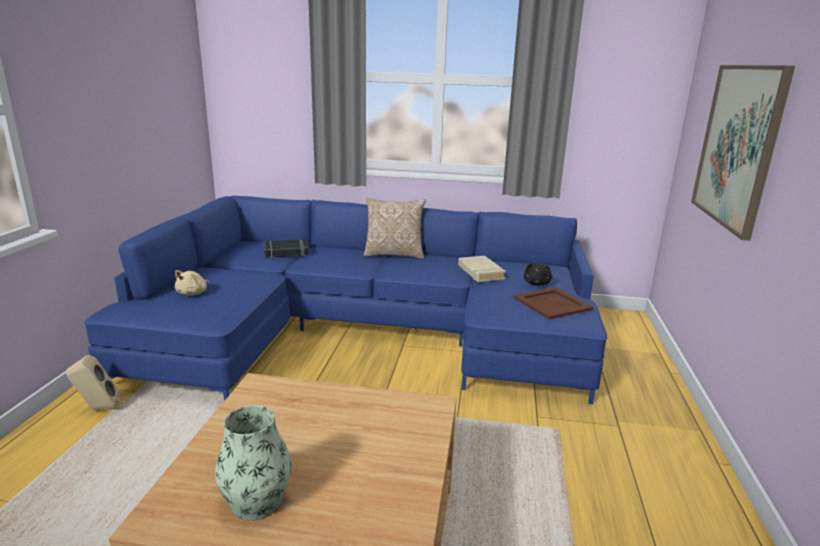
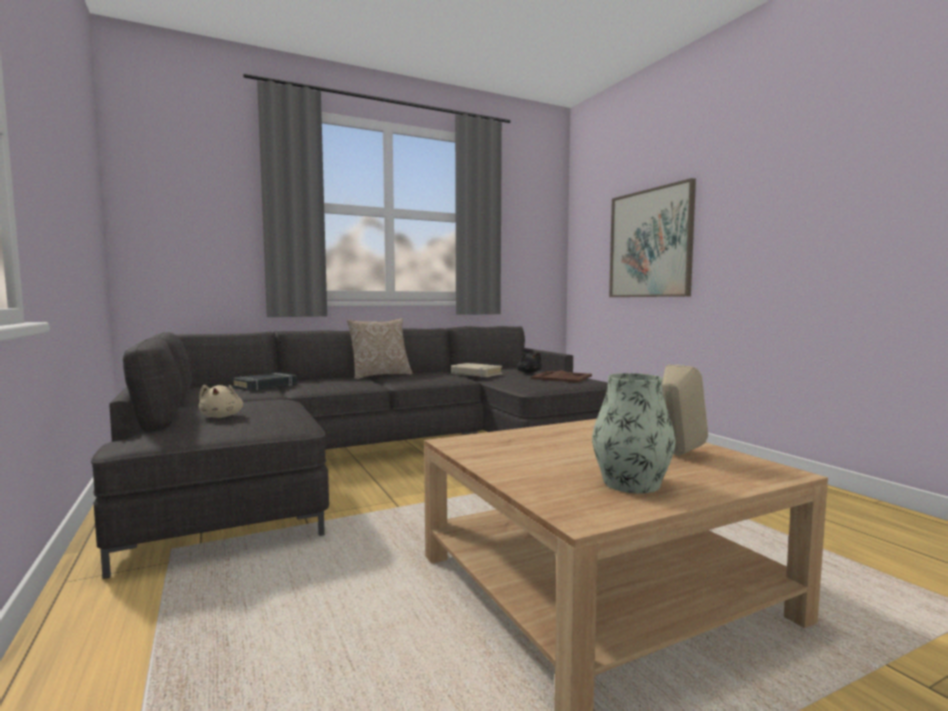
camera: 35 degrees left, 15 degrees down
beige speaker [66,355,120,410] -> beige speaker moved to [662,365,708,456]
blue sofa [84,196,607,404] -> grey sofa [91,326,608,579]

